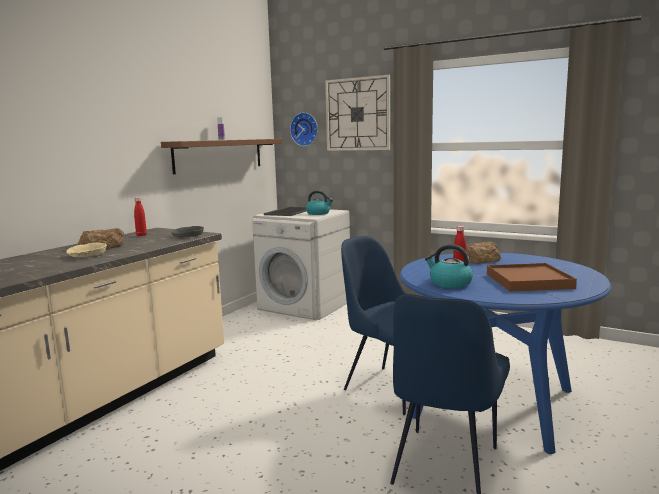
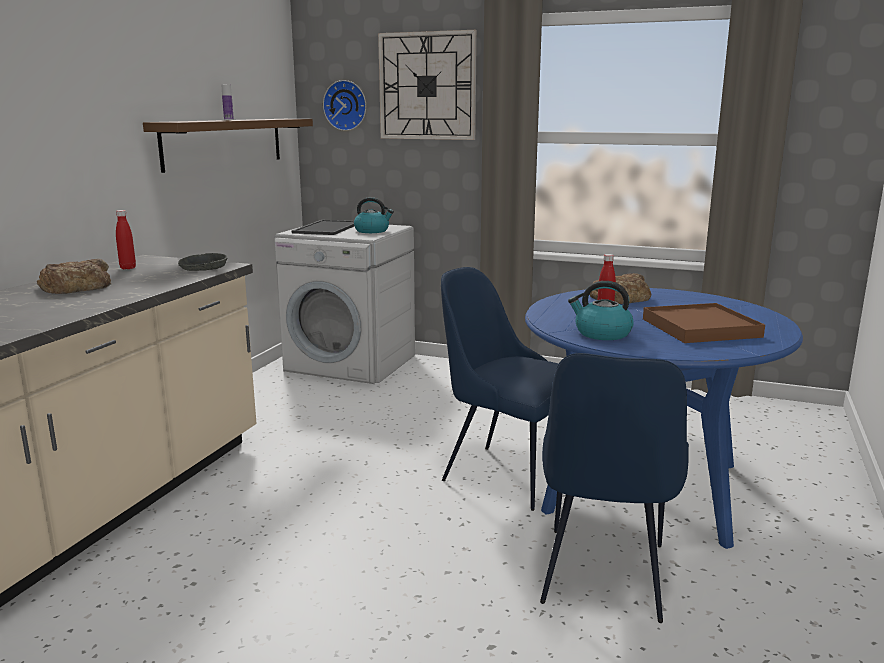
camera: 10 degrees left, 5 degrees up
beige bowl [66,243,107,257] -> none

